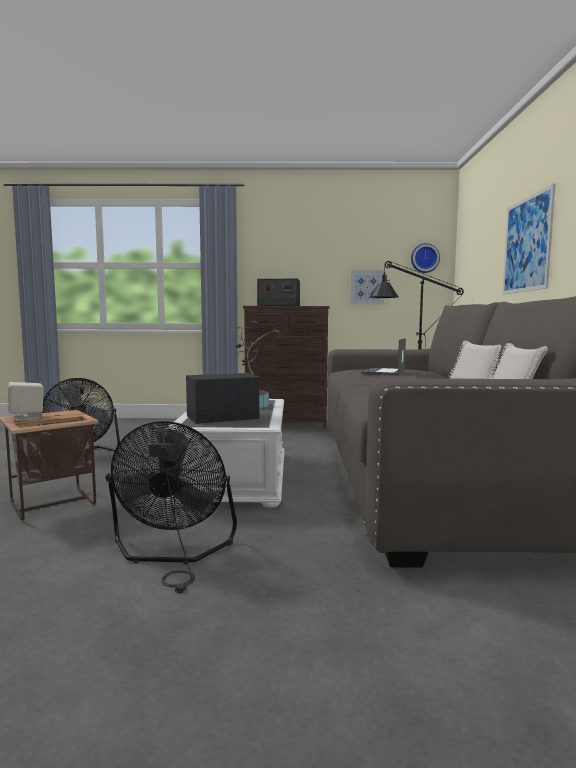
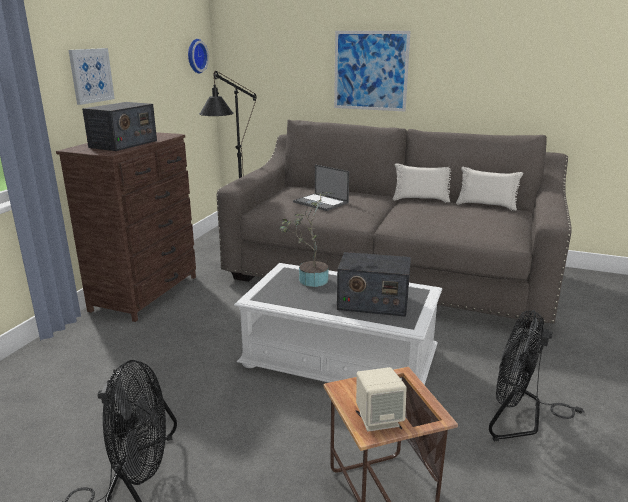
camera: 70 degrees left, 15 degrees up
radio [186,373,259,424] -> radio turned 75 degrees counterclockwise [337,252,411,317]
picture [350,270,384,305] -> picture moved to [68,48,115,105]

